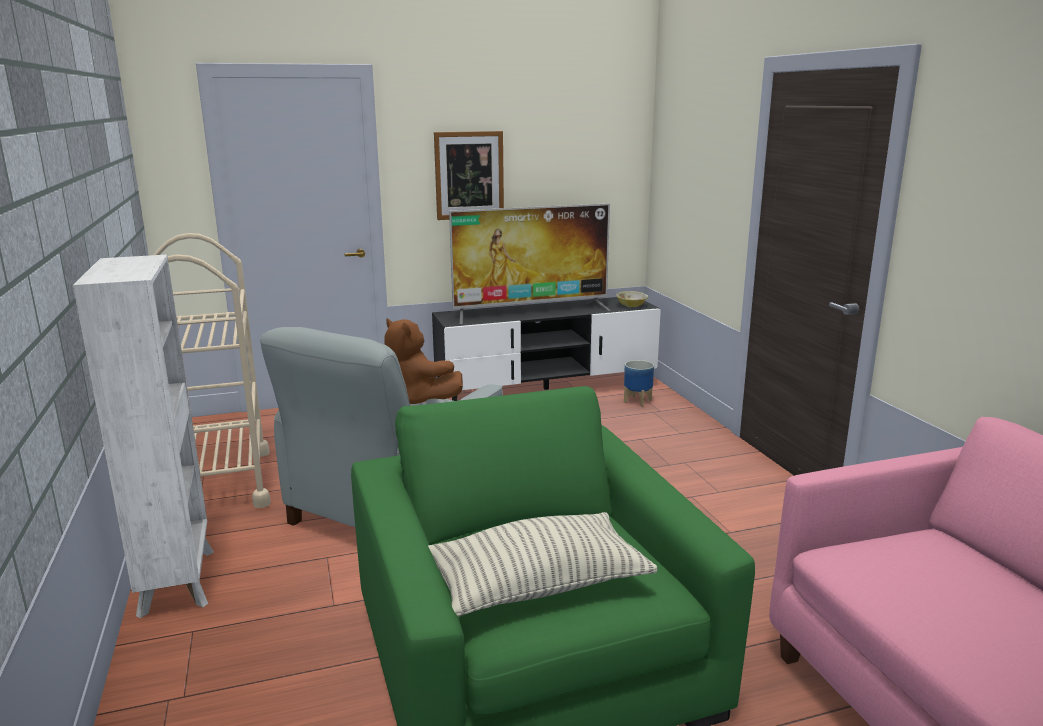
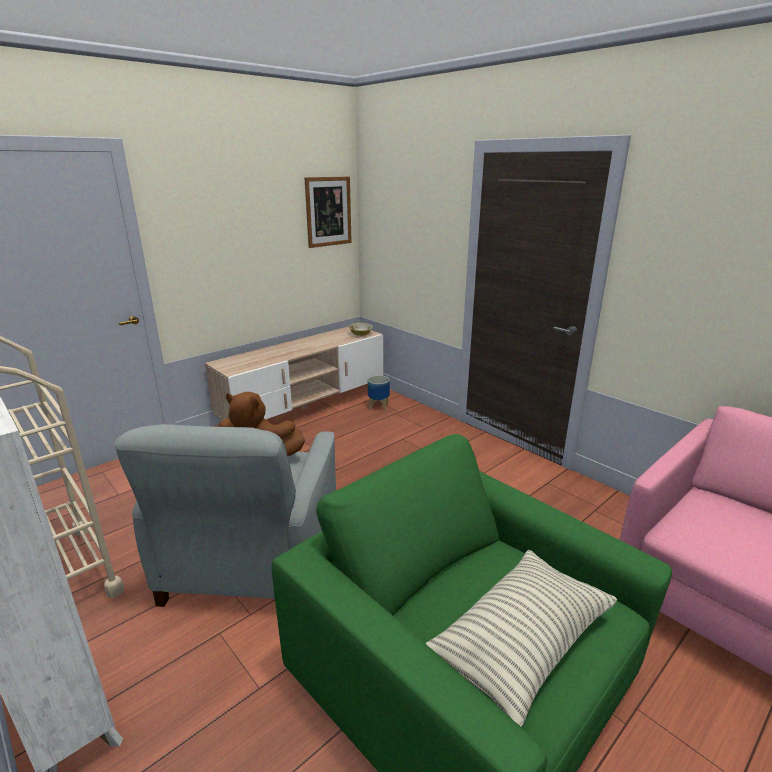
camera: 25 degrees left, 5 degrees up
black tv stand [432,297,661,401] -> beige tv stand [205,327,383,421]
picture [434,131,504,220] -> picture moved to [305,176,352,248]
television [449,203,611,324] -> none

